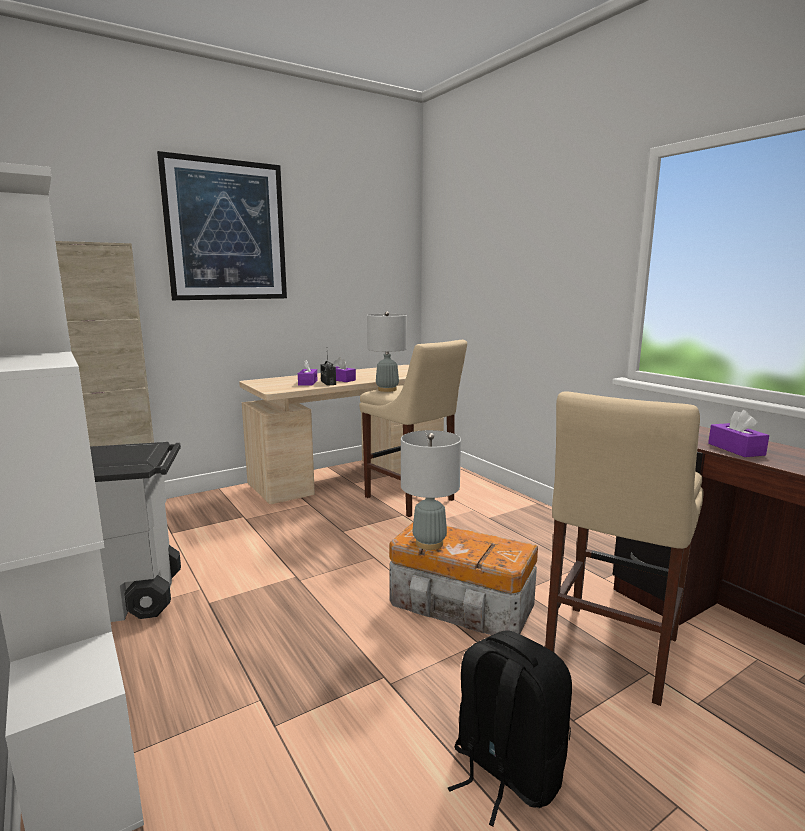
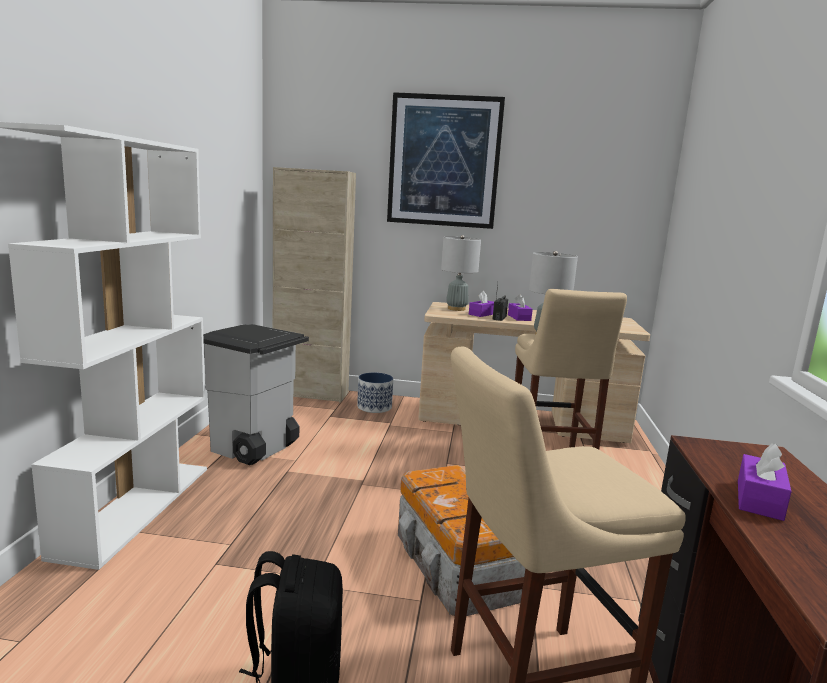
camera: 40 degrees right, 0 degrees up
grey table lamp [401,430,461,550] -> grey table lamp moved to [441,235,481,311]
none -> planter [357,373,393,413]

